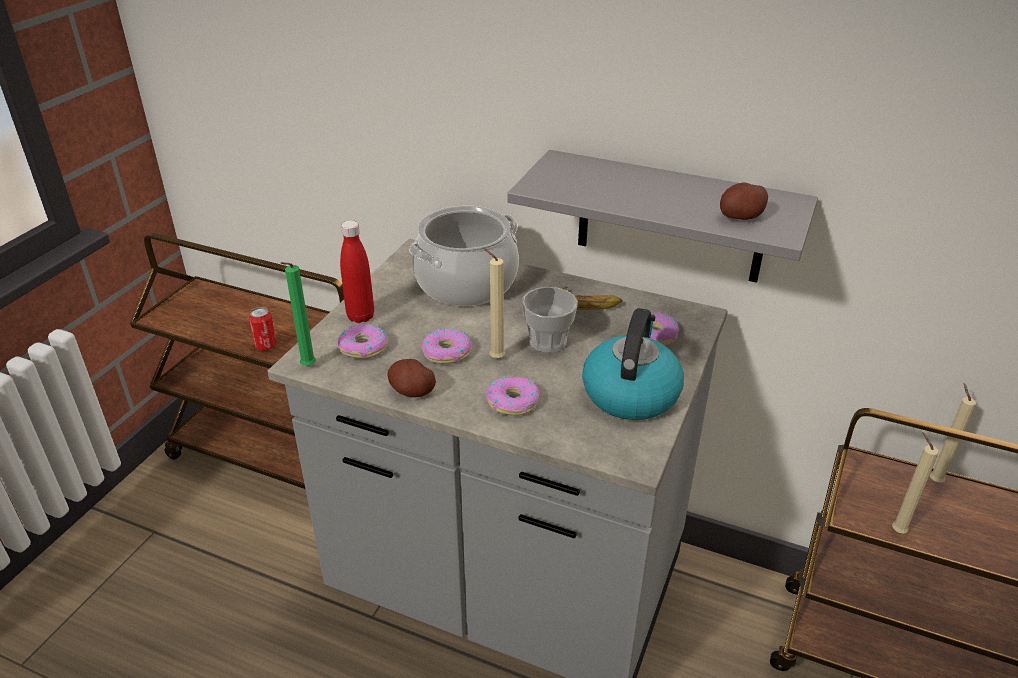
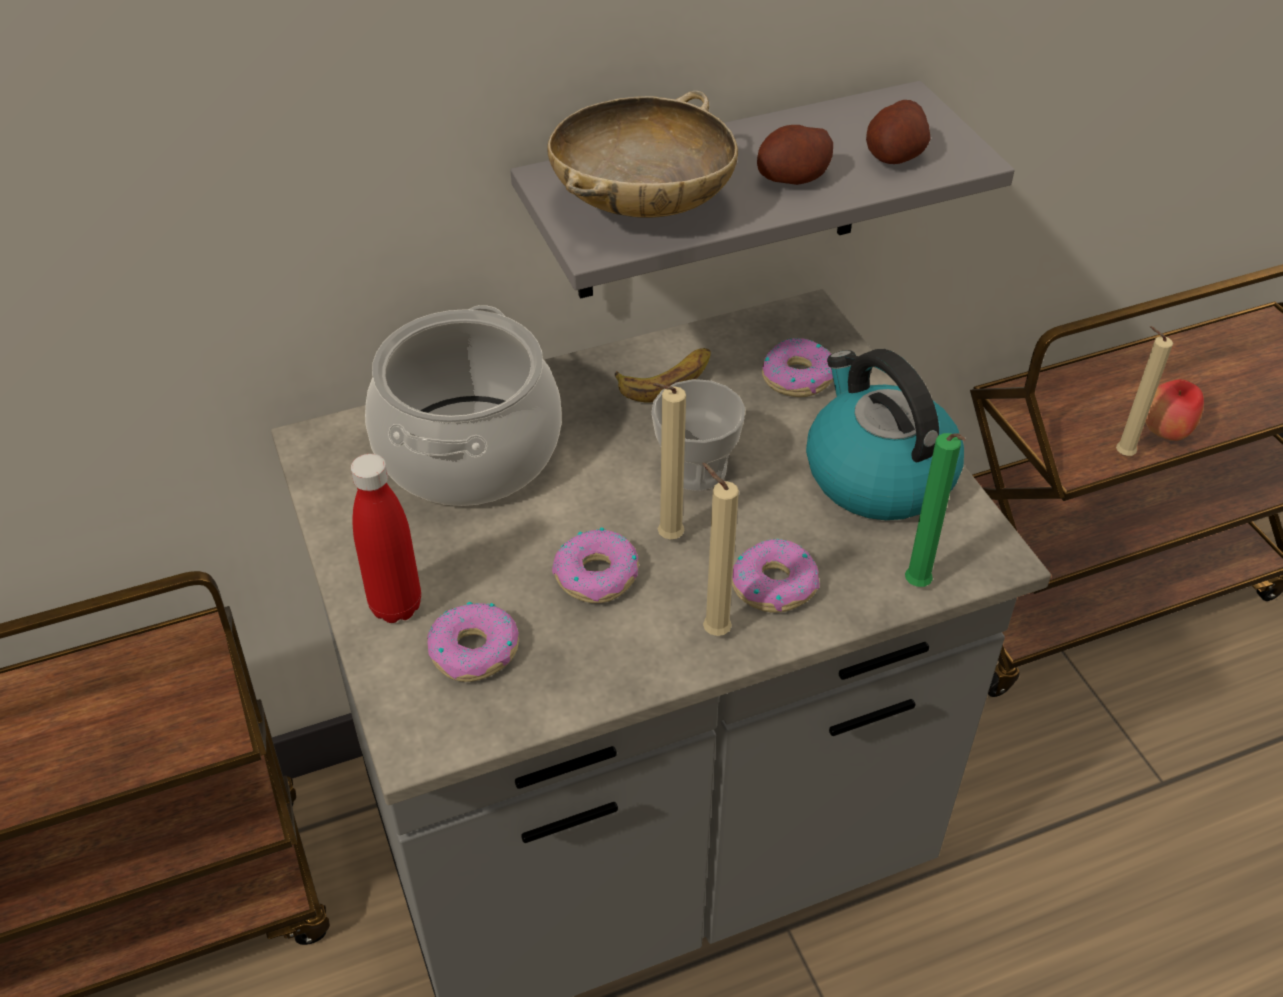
camera: 45 degrees left, 10 degrees up
can [249,307,277,351] -> none
green candle [280,262,316,366] -> green candle moved to [905,433,965,587]
potato [387,359,436,397] -> potato moved to [757,125,833,185]
beige candle [929,383,976,482] -> beige candle moved to [702,463,739,636]
none -> beige bowl [548,91,738,218]
none -> apple [1145,379,1204,441]

